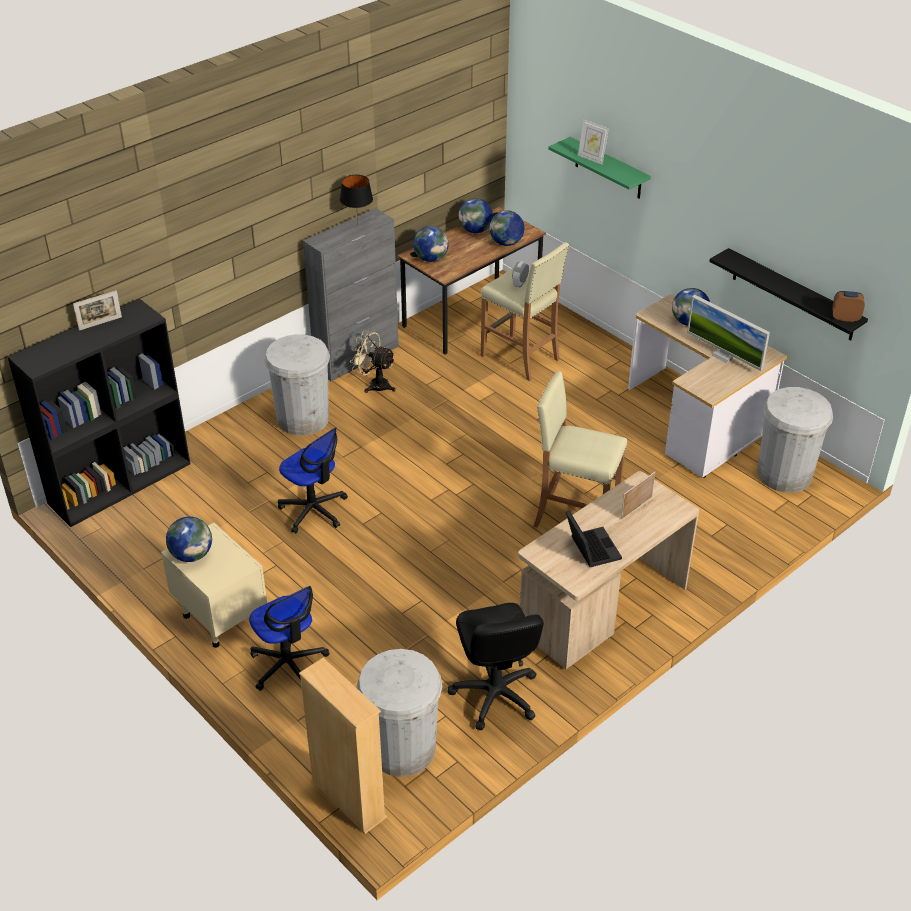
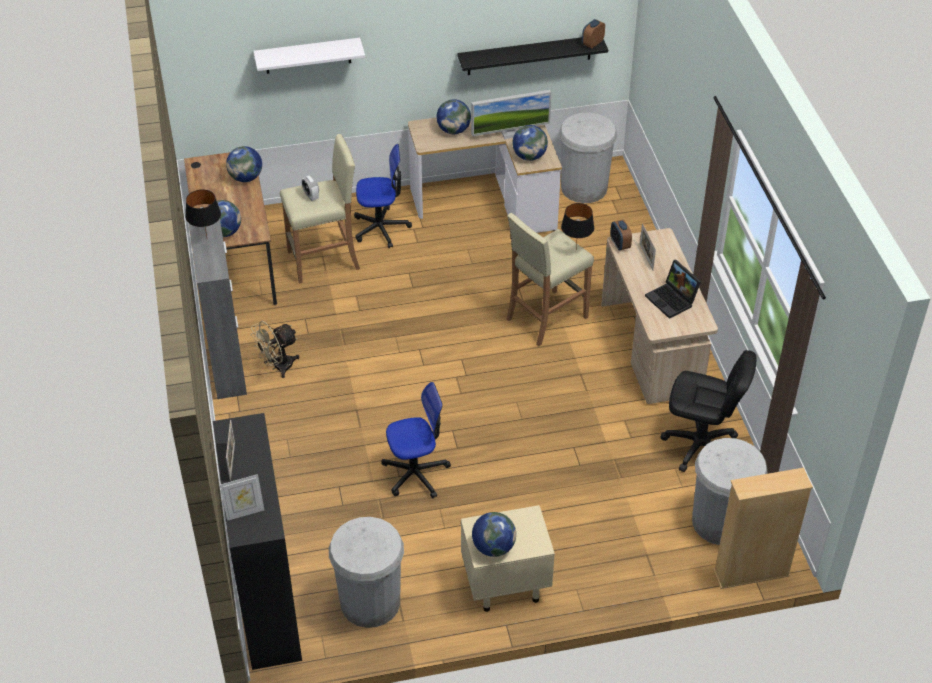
camera: 60 degrees left, 5 degrees up
office chair [249,586,329,691] -> office chair moved to [354,144,412,248]
white trash can [264,334,330,436] -> white trash can moved to [329,517,404,628]
globe [459,198,493,233] -> globe moved to [512,125,548,161]
green shelf [548,137,651,199] -> white shelf [253,38,365,74]
laptop [566,511,622,567] -> laptop turned 135 degrees counterclockwise [645,260,701,319]
picture frame [578,119,609,165] -> picture frame moved to [220,474,264,521]
none -> black table lamp [561,203,594,248]
none -> alarm clock [610,220,632,250]

